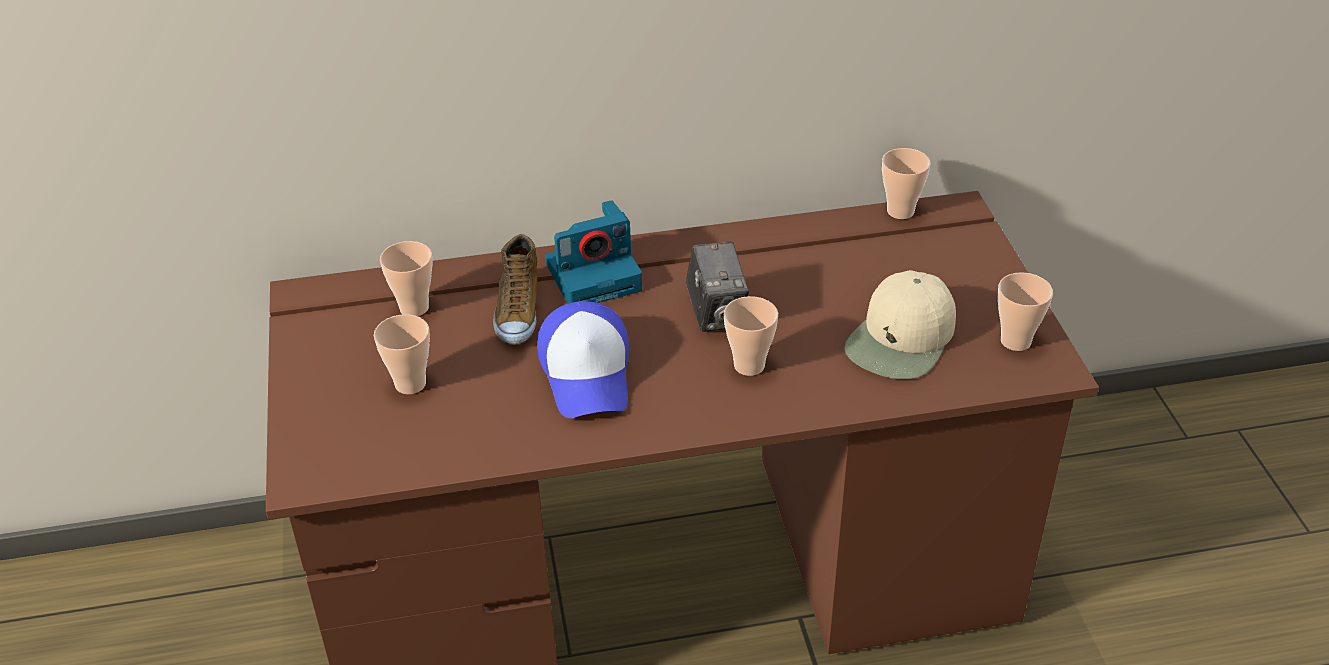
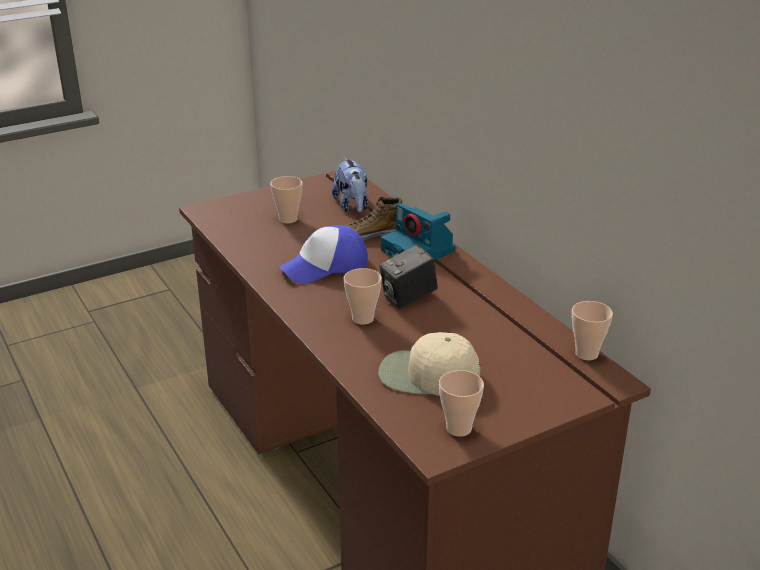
camera: 70 degrees right, 10 degrees down
cup [380,241,433,316] -> plush toy [332,158,369,212]

